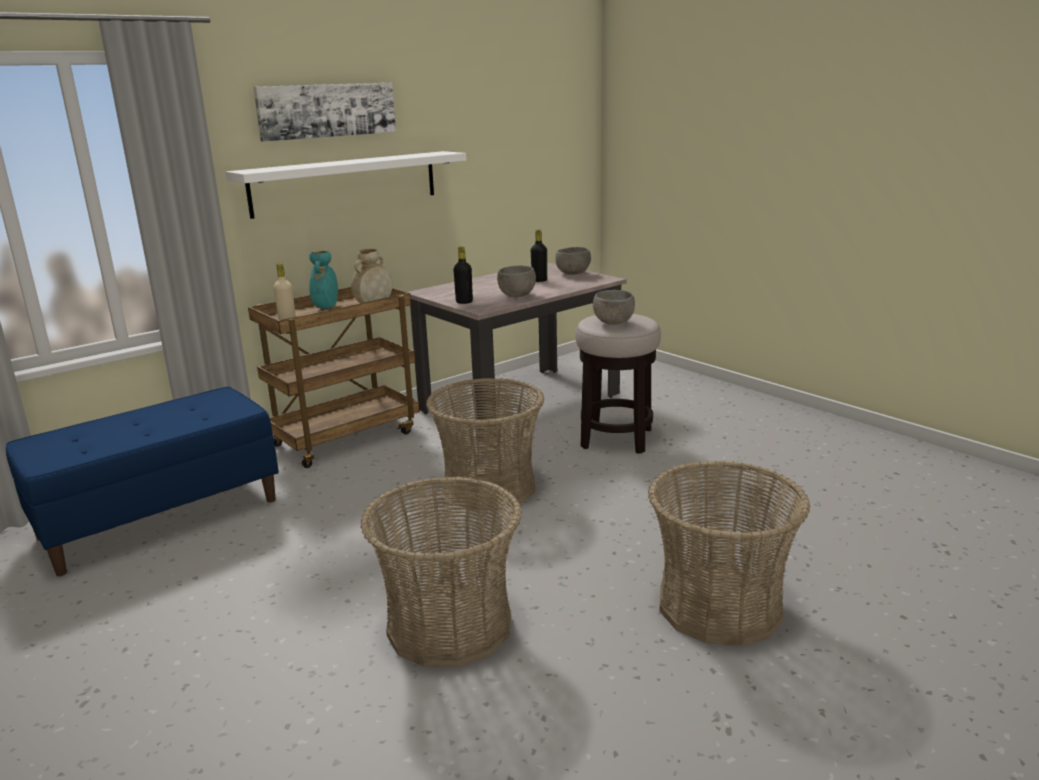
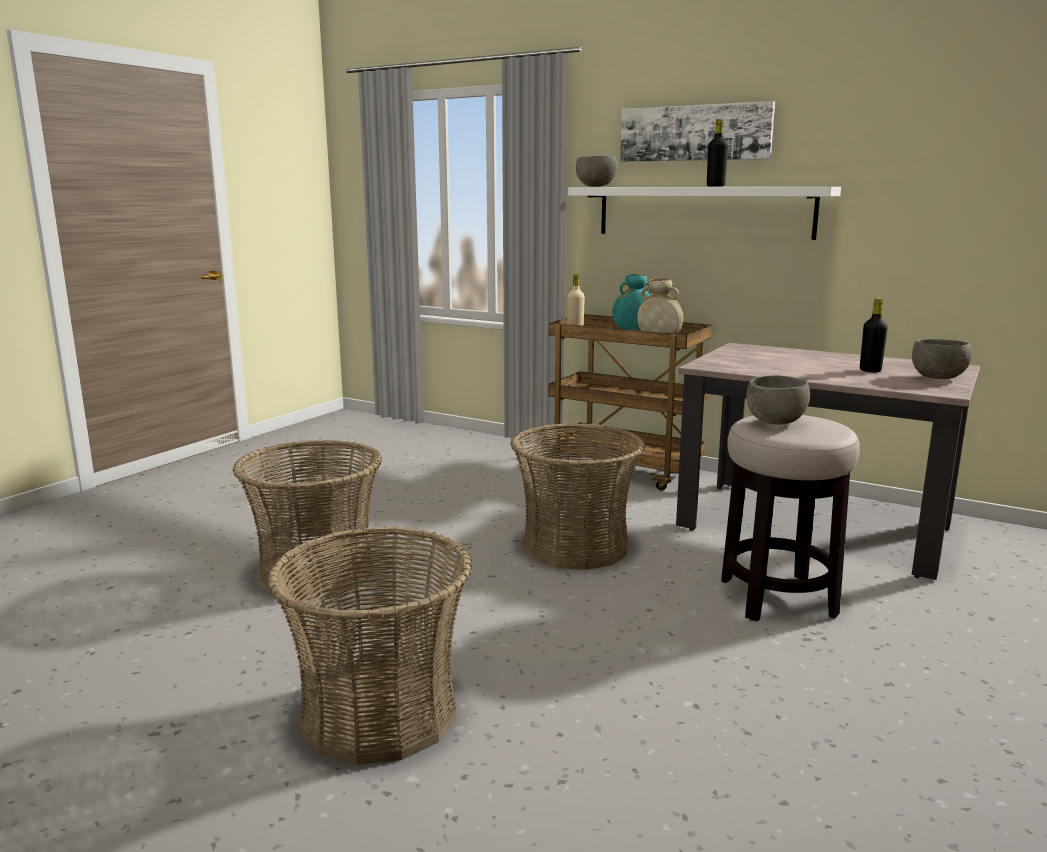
camera: 70 degrees right, 5 degrees down
blue bench [6,387,279,576] -> none
black bottle [453,247,473,304] -> black bottle moved to [707,119,728,187]
grey bowl [497,266,536,297] -> grey bowl moved to [576,156,618,187]

